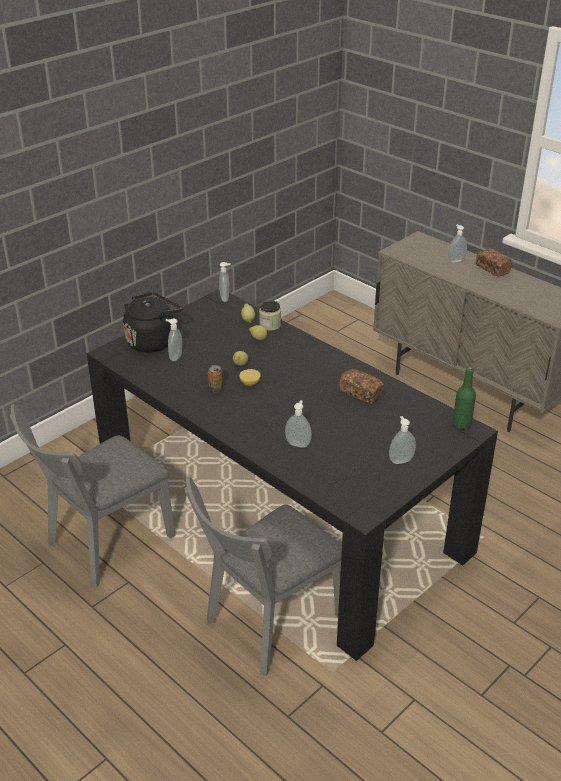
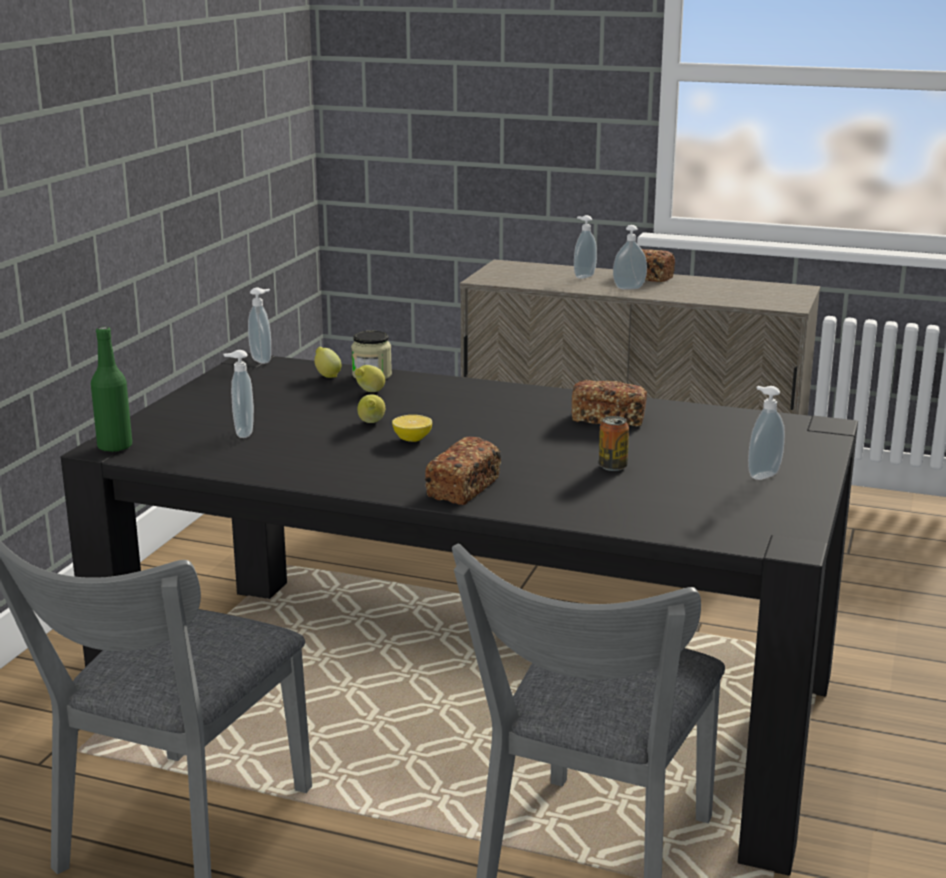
camera: 25 degrees left, 15 degrees down
black kettle [123,292,182,352] -> none
can [208,365,223,393] -> can moved to [599,416,629,471]
soap dispenser [285,400,312,448] -> soap dispenser moved to [613,225,647,289]
green bottle [453,367,476,429] -> green bottle moved to [91,327,132,452]
none -> bread [425,437,501,505]

